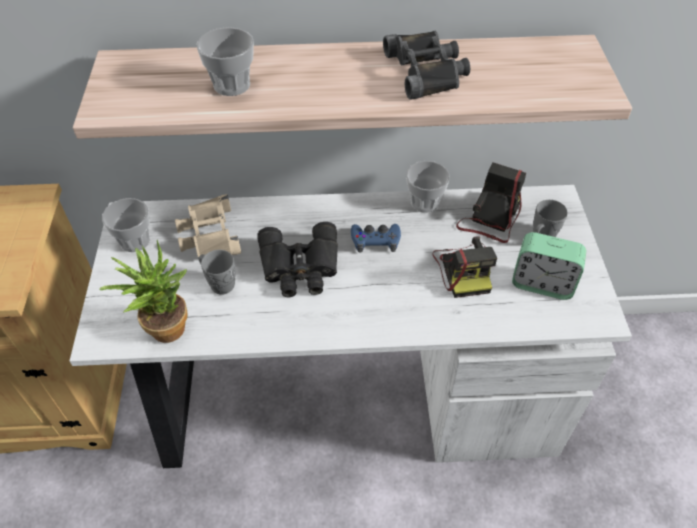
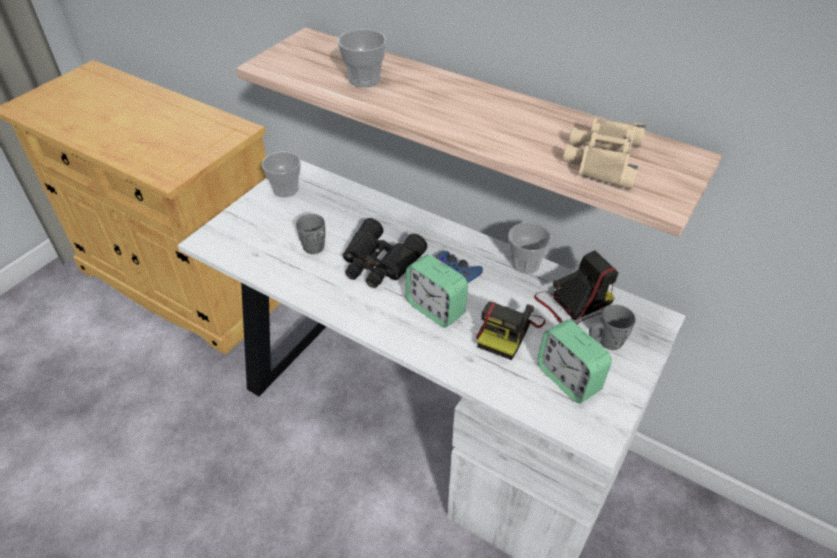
camera: 35 degrees right, 5 degrees down
potted plant [100,240,188,343] -> none
beige binoculars [175,194,241,257] -> beige binoculars moved to [563,118,646,189]
black binoculars [383,31,470,100] -> none
none -> alarm clock [406,254,468,328]

